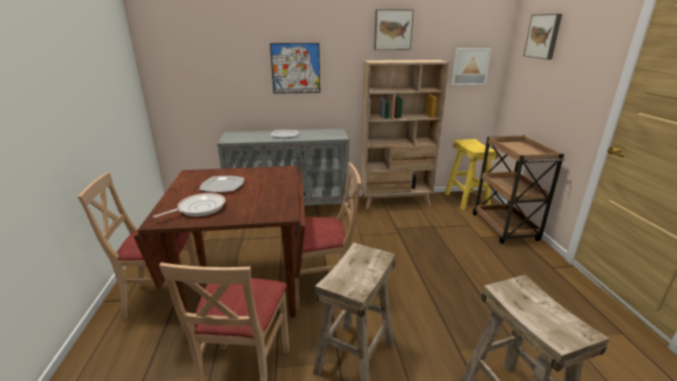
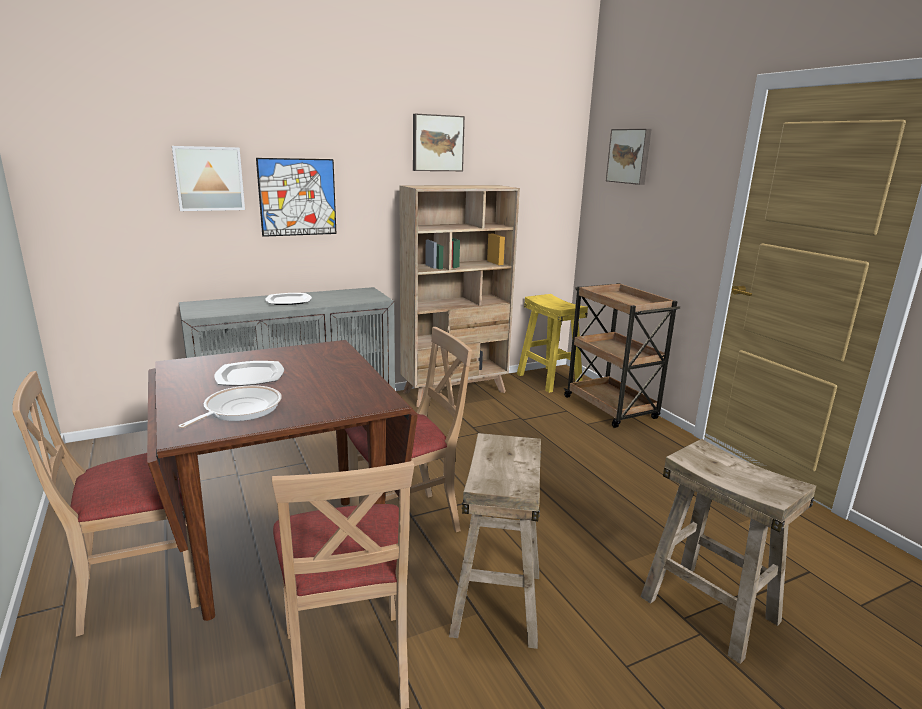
camera: 20 degrees left, 5 degrees down
picture [451,48,491,85] -> picture moved to [172,146,245,211]

